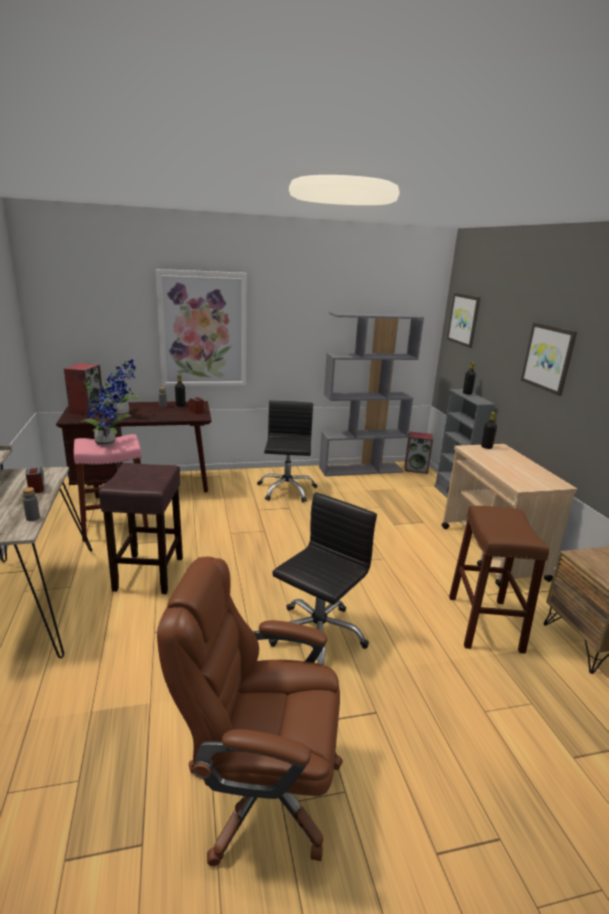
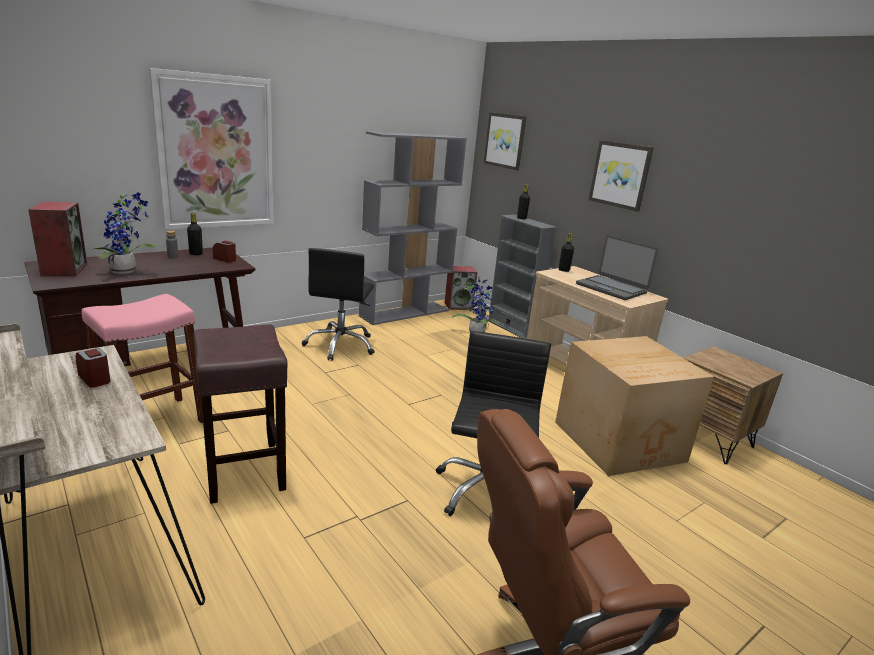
camera: 25 degrees left, 0 degrees up
grey bottle [22,487,40,521] -> none
potted plant [81,376,132,446] -> potted plant moved to [452,279,500,332]
black office chair [257,401,317,502] -> black office chair turned 150 degrees counterclockwise [302,248,375,361]
brown stool [449,506,549,654] -> cardboard box [555,336,714,476]
none -> laptop [576,235,658,300]

